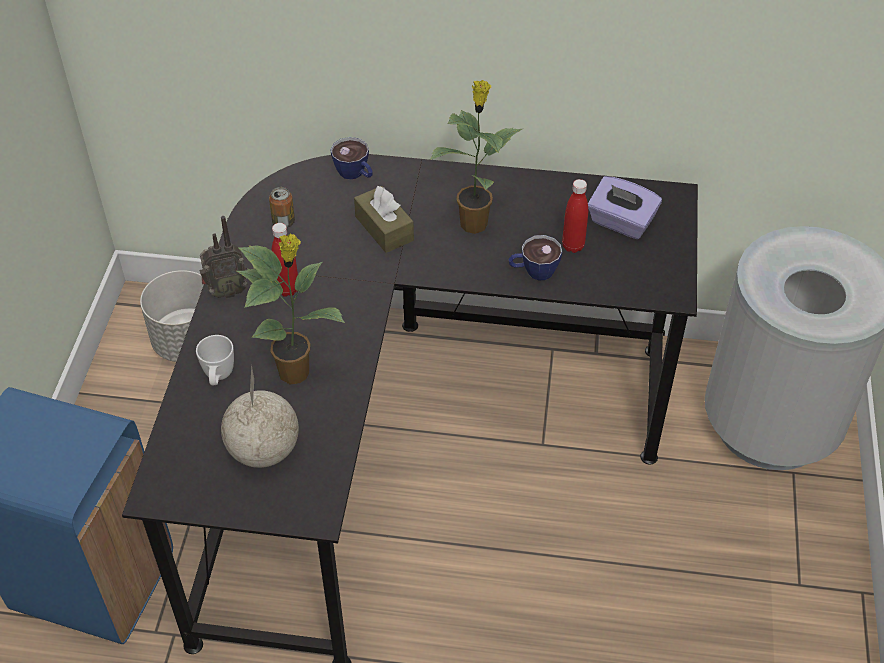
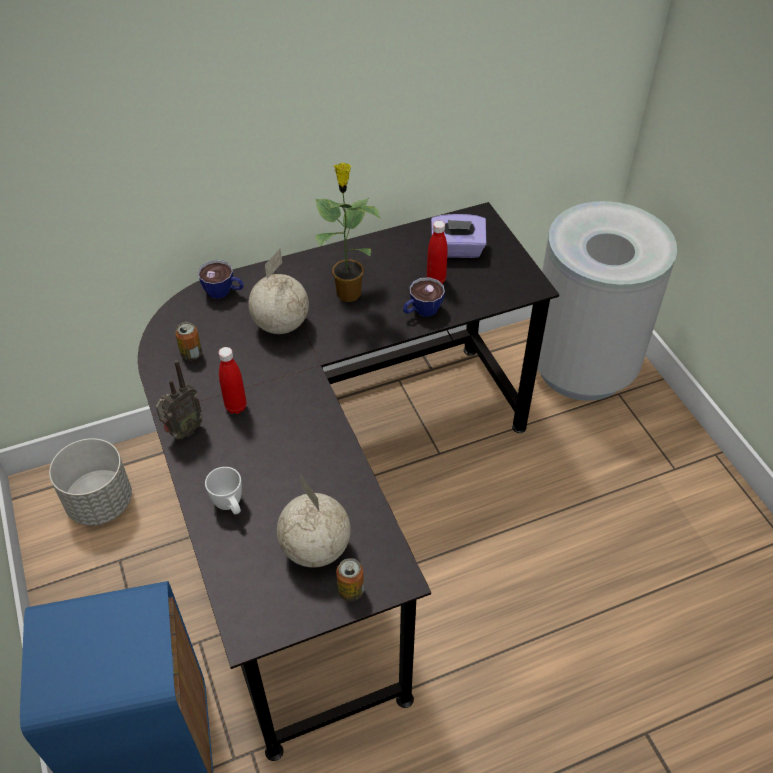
camera: 30 degrees left, 0 degrees up
potted plant [236,234,345,384] -> none
brown tissue box [354,186,414,253] -> globe [248,248,309,334]
none -> can [336,558,364,601]

